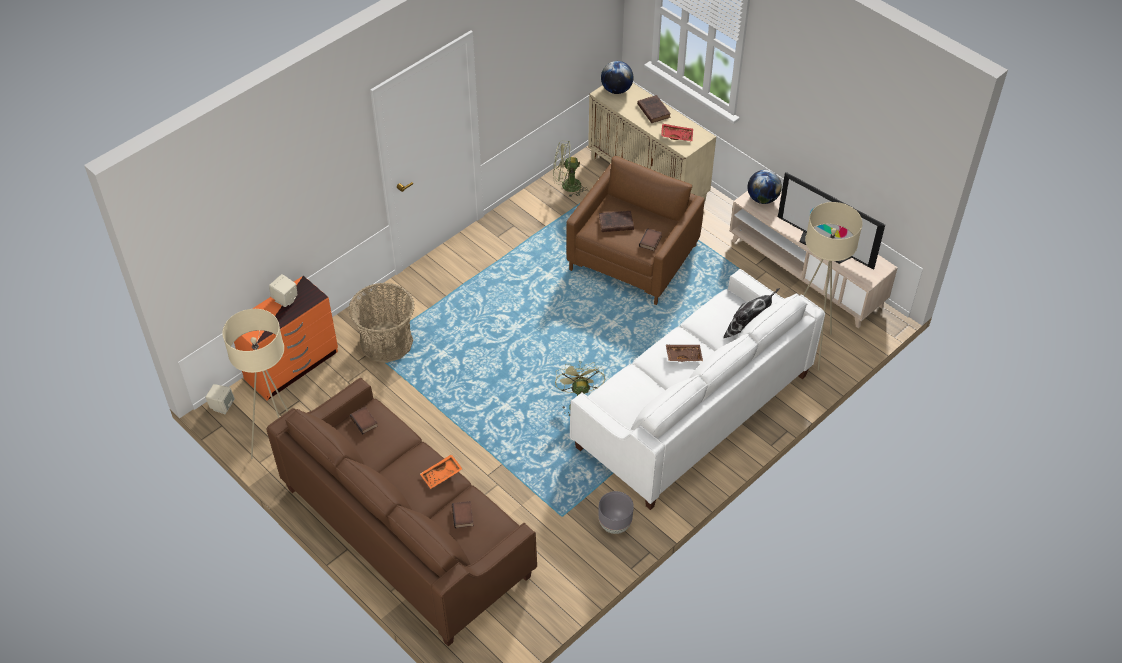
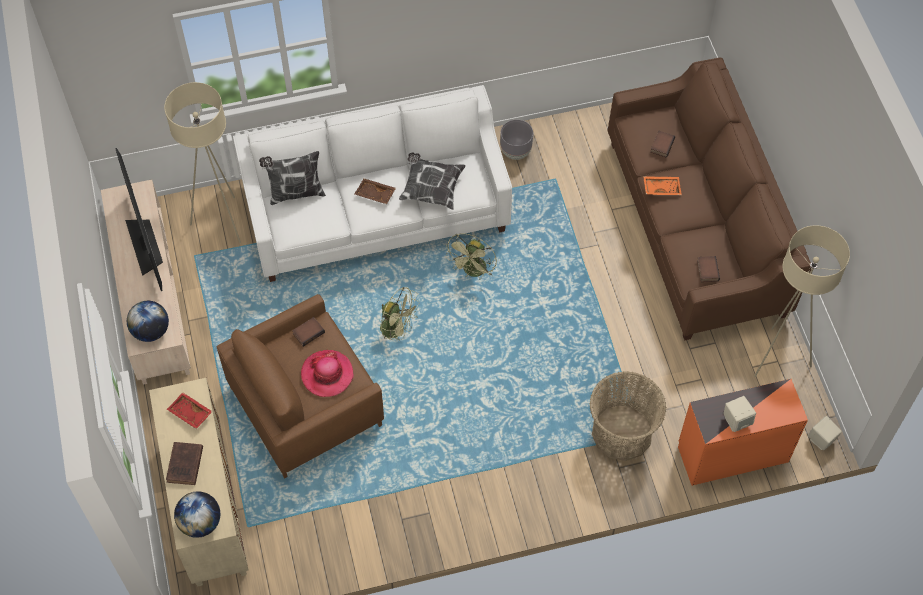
camera: 150 degrees left, 10 degrees up
green fan [553,141,586,198] -> green fan moved to [380,287,420,340]
brown book [599,211,634,232] -> hat [301,350,354,397]
none -> pillow [399,153,466,210]

